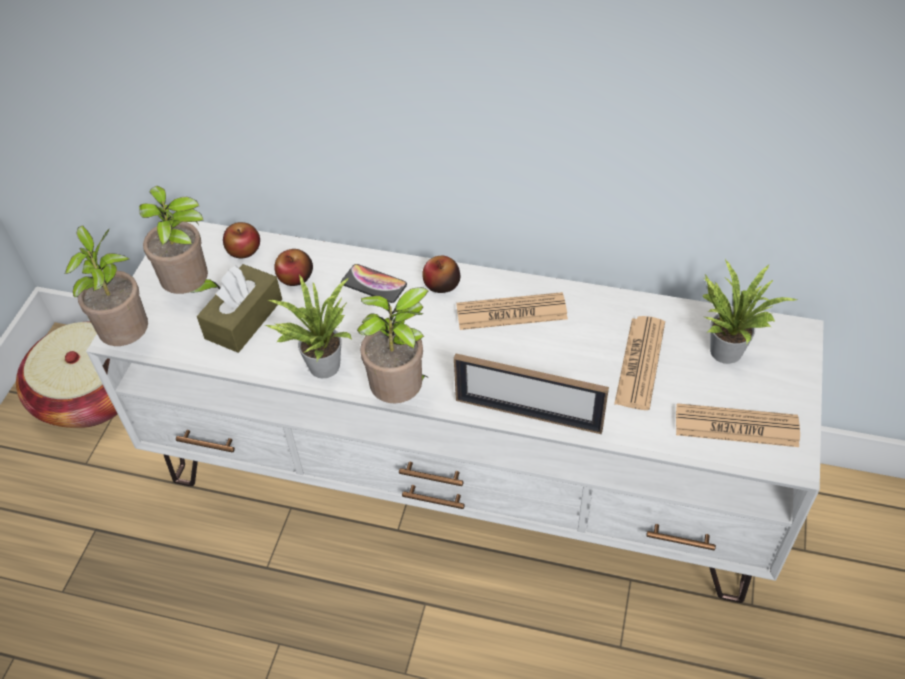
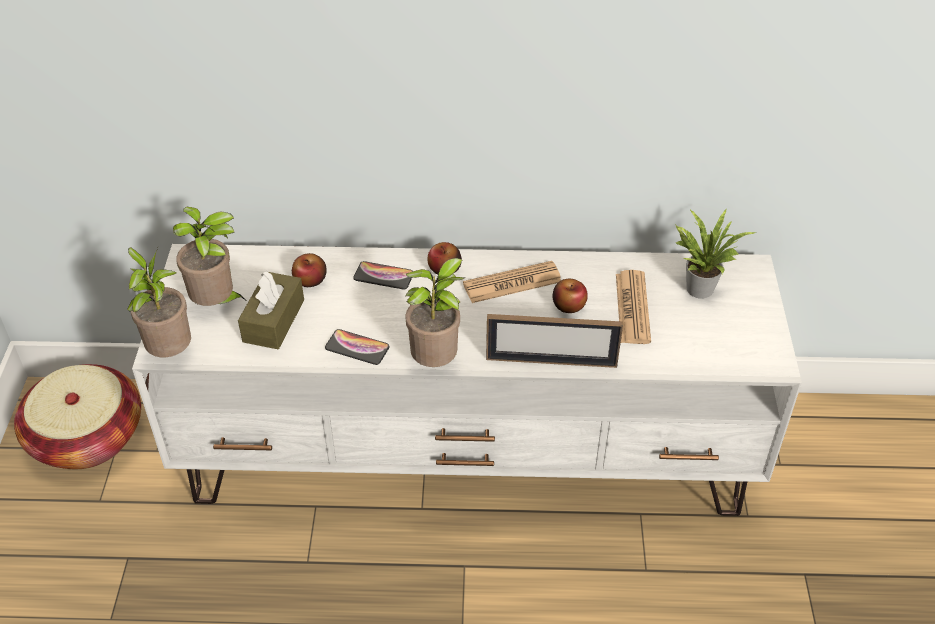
camera: 15 degrees left, 5 degrees down
apple [223,222,260,259] -> apple moved to [552,279,588,313]
potted plant [266,275,352,378] -> phone [325,329,390,365]
newspaper [676,403,800,447] -> none

